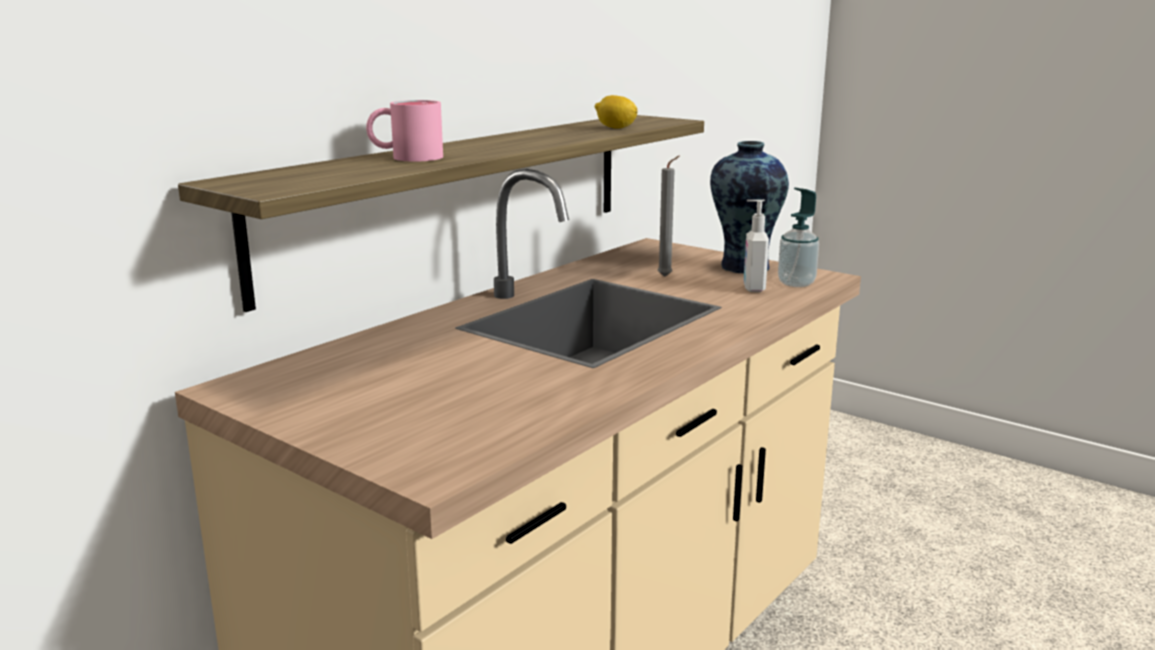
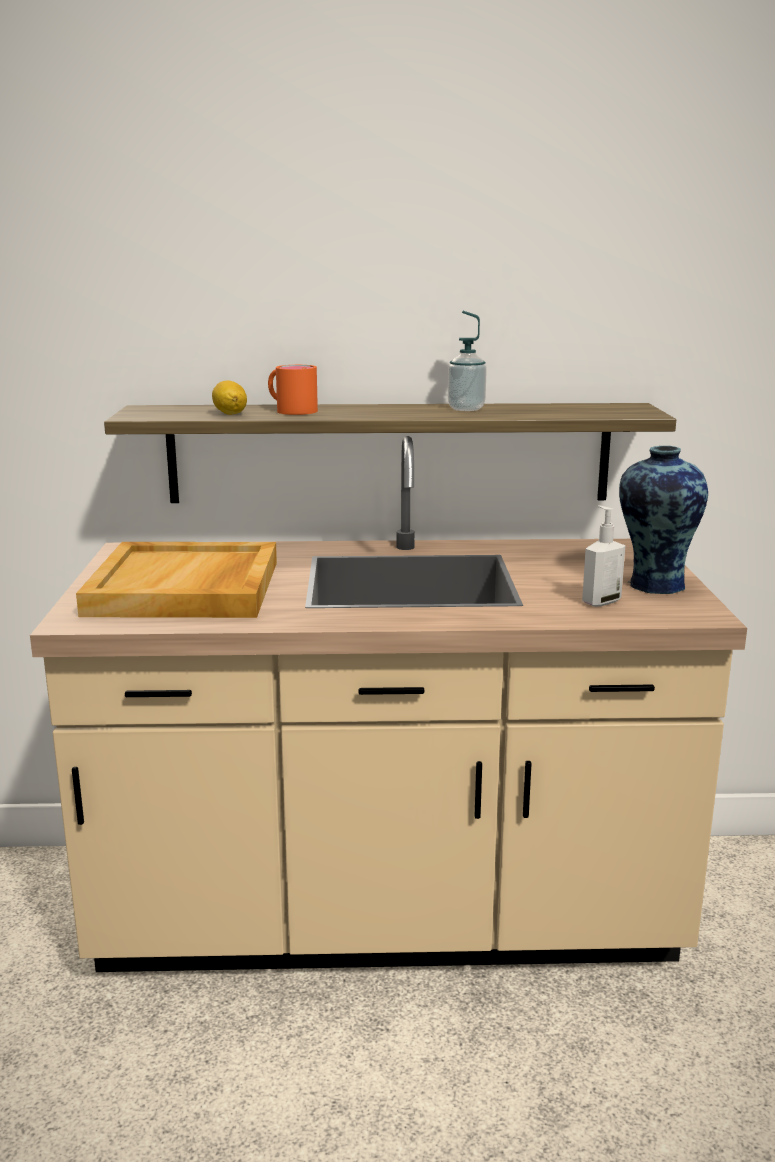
camera: 50 degrees right, 0 degrees up
pink mug [366,100,443,162] -> orange mug [268,365,318,415]
lemon [595,95,638,129] -> lemon moved to [212,381,247,415]
grey candle [657,155,680,277] -> none
soap dispenser [778,187,819,287] -> soap dispenser moved to [448,311,487,411]
none -> beige tray [76,542,277,618]

